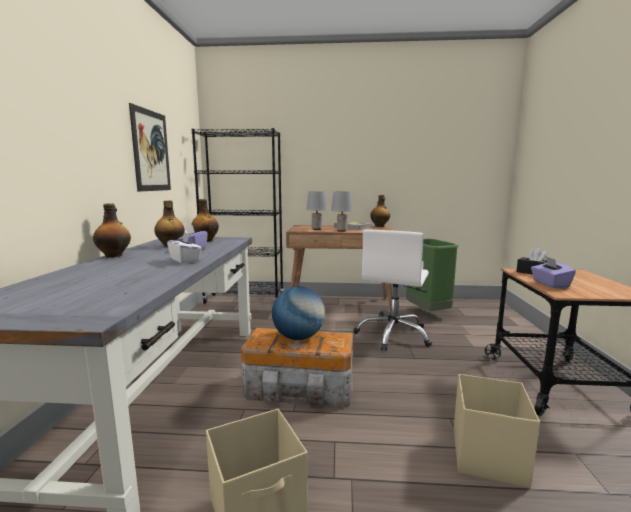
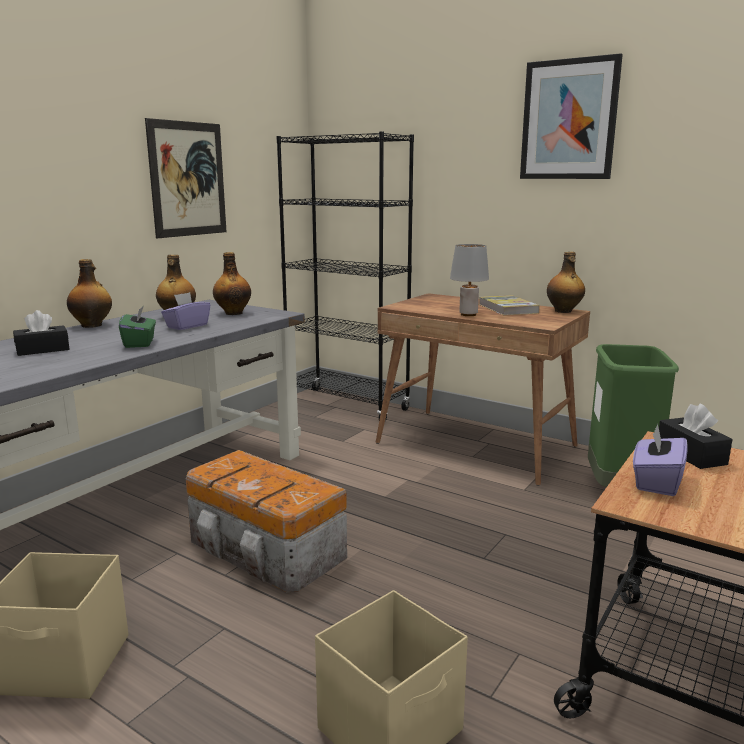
camera: 30 degrees right, 5 degrees up
white tissue box [167,233,202,264] -> green tissue box [119,306,156,348]
globe [272,286,325,340] -> none
grey table lamp [306,191,327,230] -> none
white office chair [353,230,432,351] -> none
none -> black tissue box [13,310,69,356]
none -> picture [520,53,623,179]

